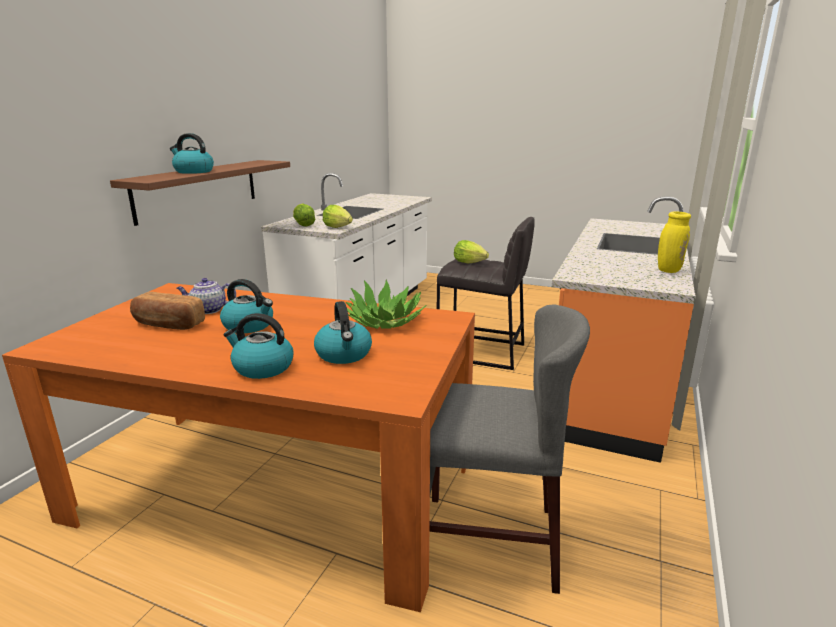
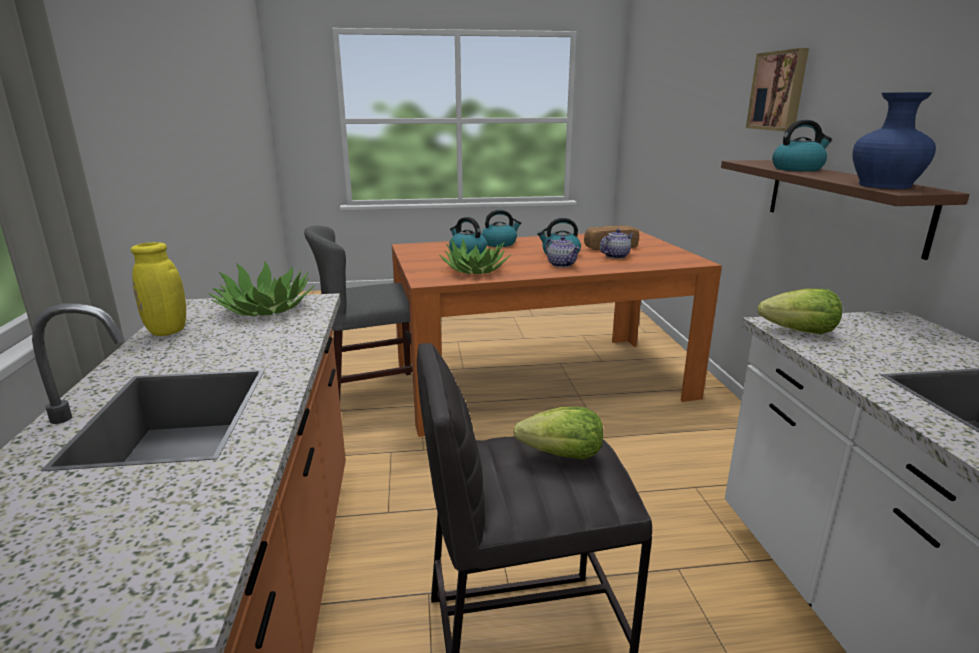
camera: 150 degrees right, 0 degrees up
lettuce [293,203,316,226] -> none
none -> potted plant [208,261,314,316]
none -> teapot [546,236,580,268]
none -> picture [746,48,809,131]
none -> blue vase [852,92,936,189]

